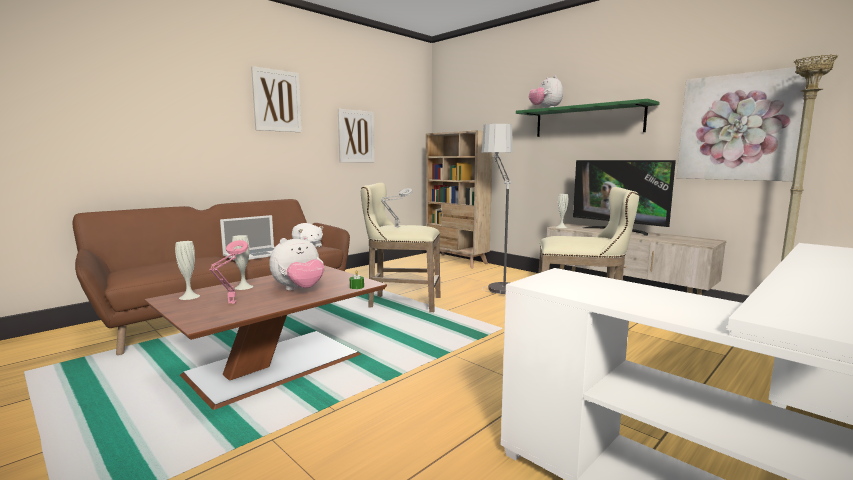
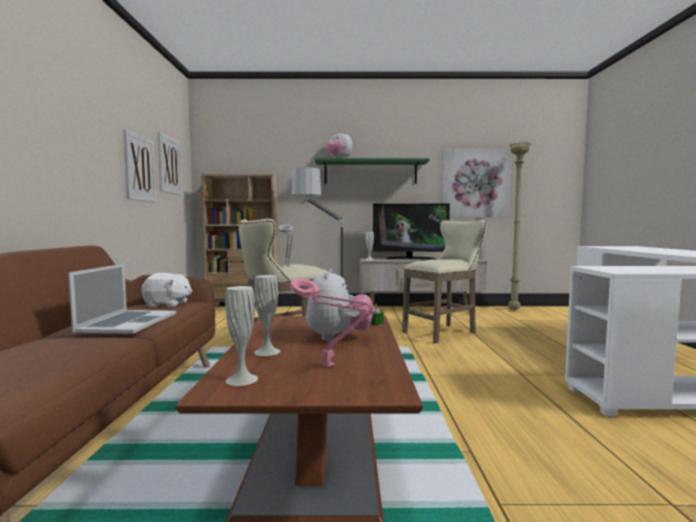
camera: 45 degrees left, 5 degrees down
picture [251,66,302,132] -> picture moved to [158,132,182,195]

